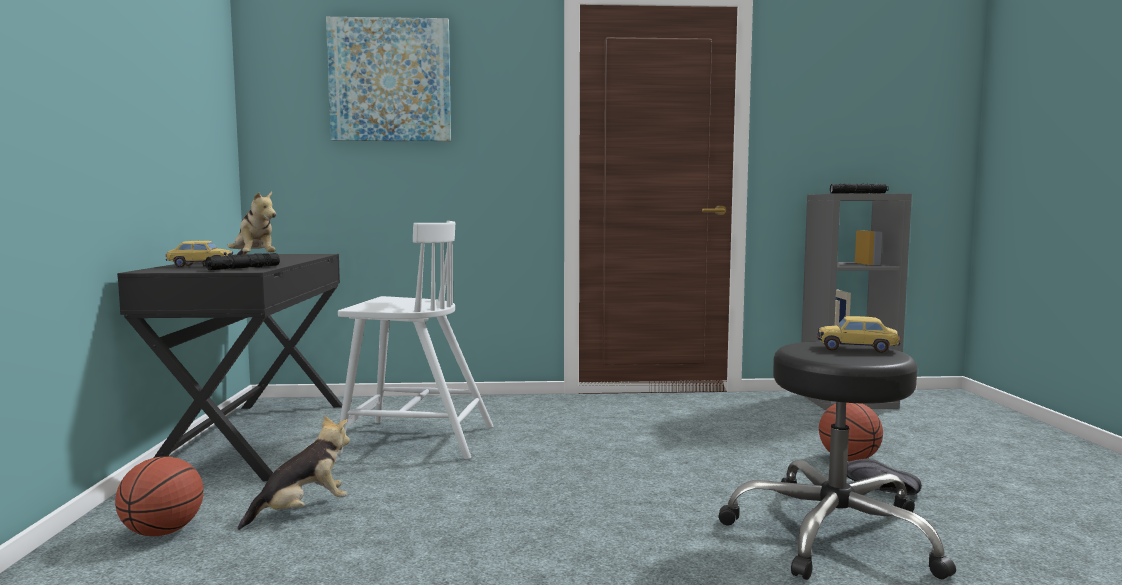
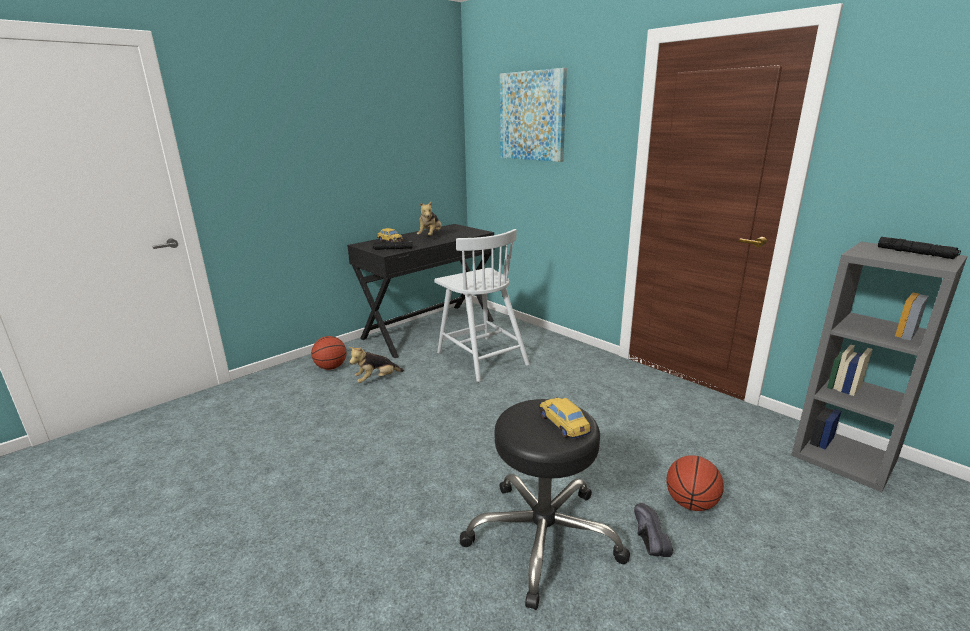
camera: 50 degrees right, 15 degrees up
plush toy [238,415,350,530] -> plush toy turned 135 degrees clockwise [349,347,404,383]

